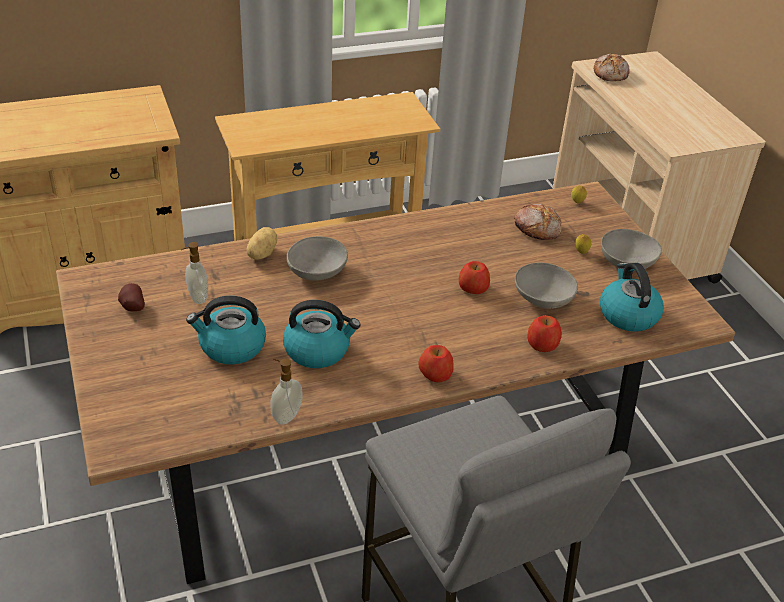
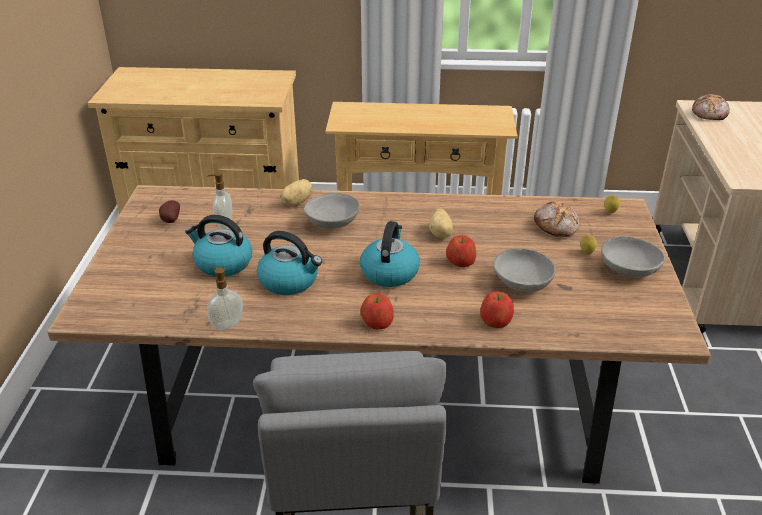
camera: 25 degrees right, 5 degrees down
kettle [600,263,664,331] -> kettle moved to [360,221,420,287]
none -> potato [428,209,453,238]

